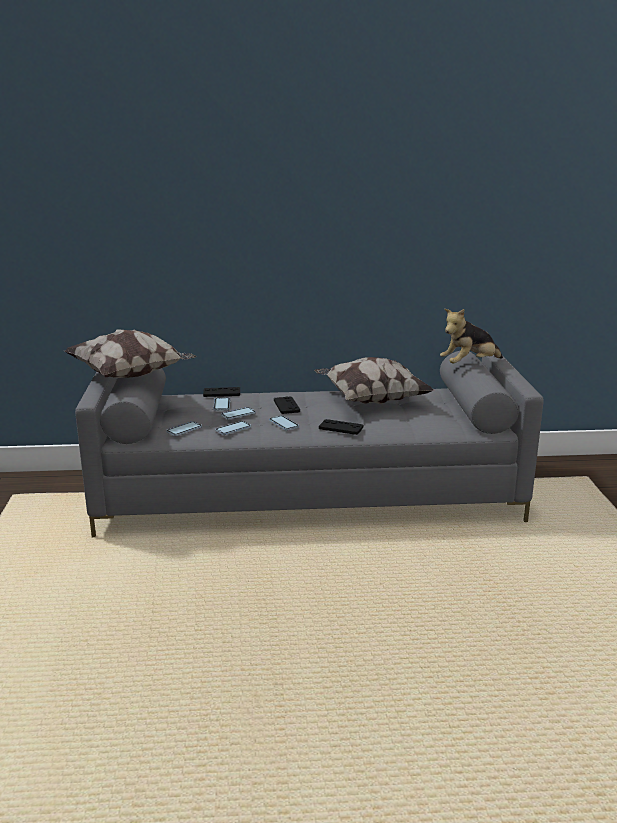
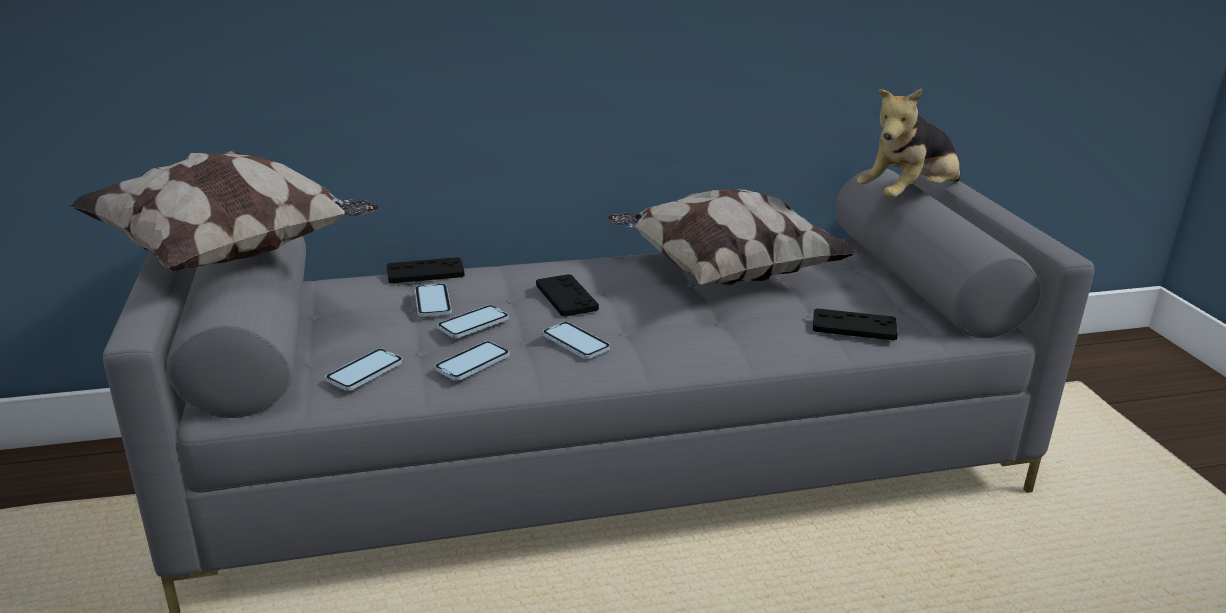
camera: 10 degrees left, 5 degrees up
black game controller [319,419,363,435] -> black game controller moved to [813,308,898,341]

